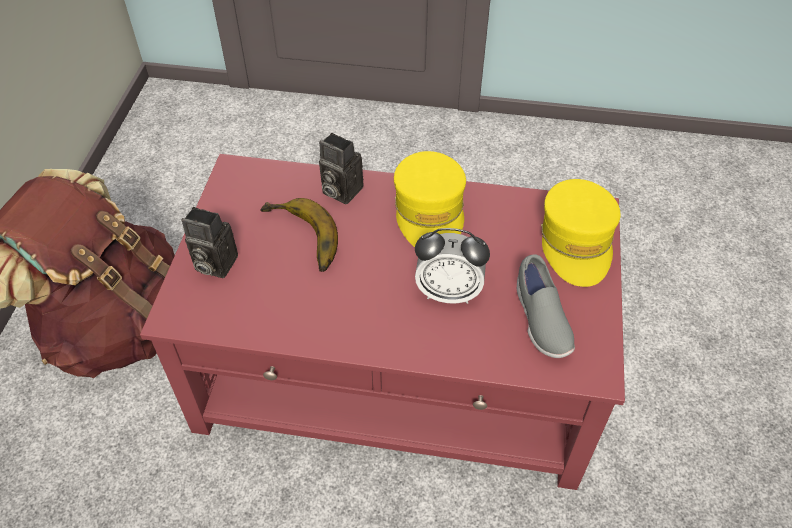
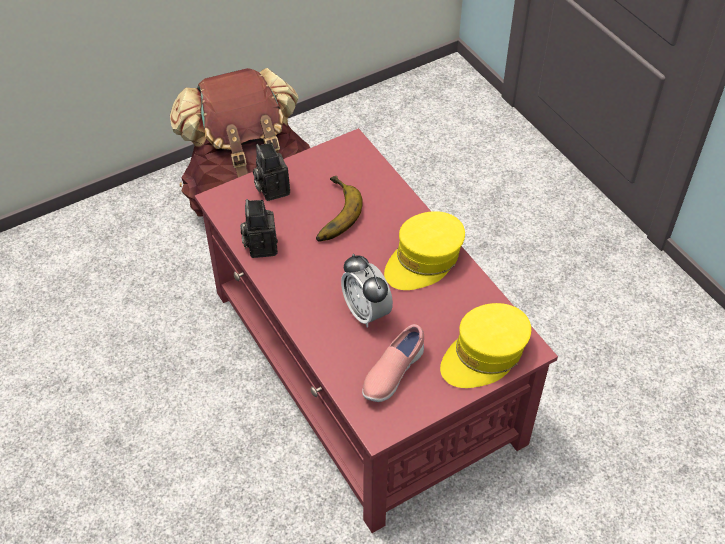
camera: 50 degrees right, 0 degrees up
camera [319,133,364,204] -> camera moved to [240,199,278,258]
grey shoe [517,254,575,358] -> pink shoe [362,324,424,402]

